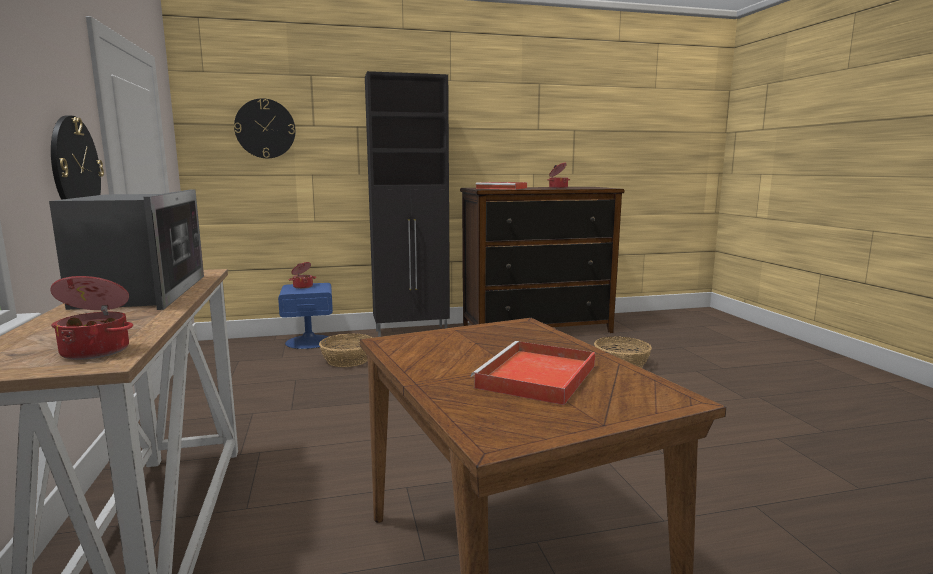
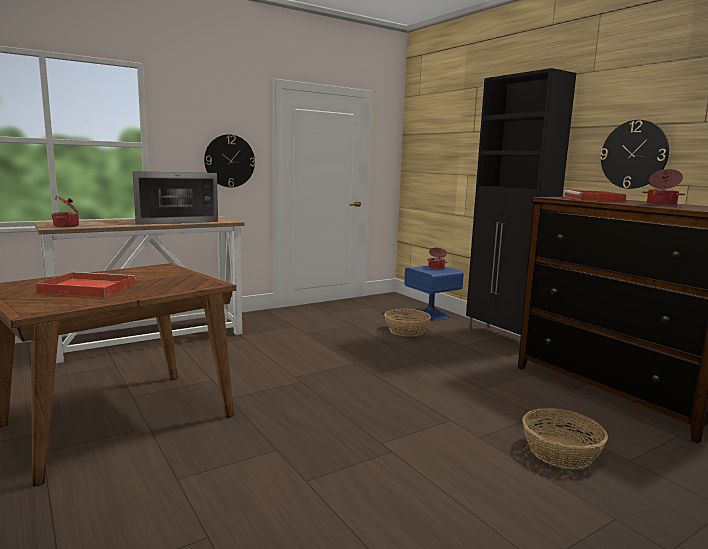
camera: 70 degrees right, 0 degrees up
wall clock [234,98,295,158] -> wall clock moved to [600,120,669,189]

